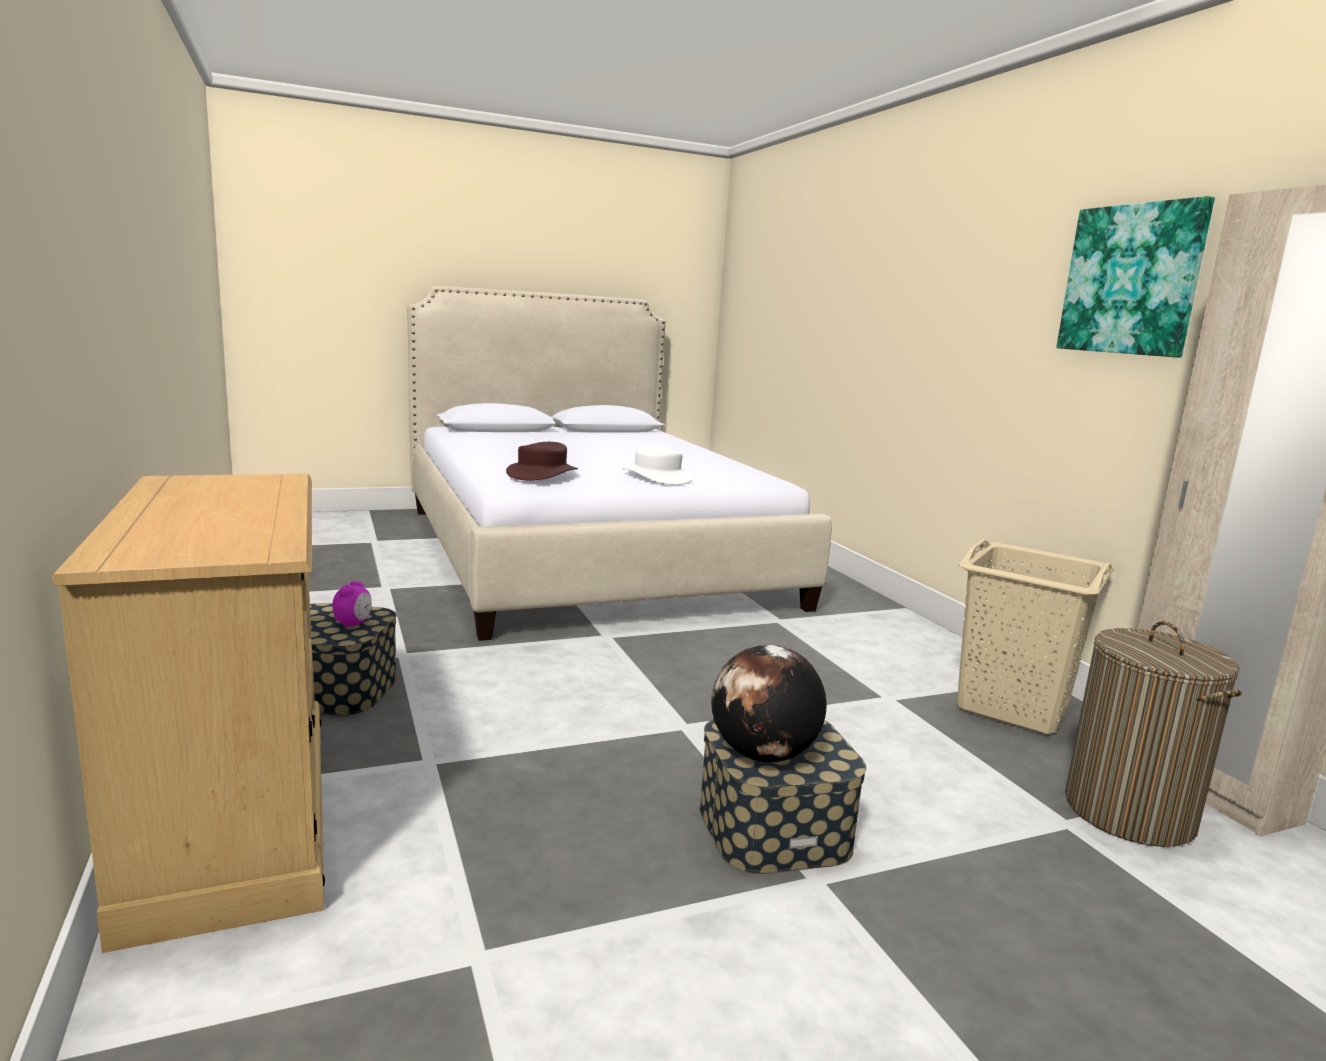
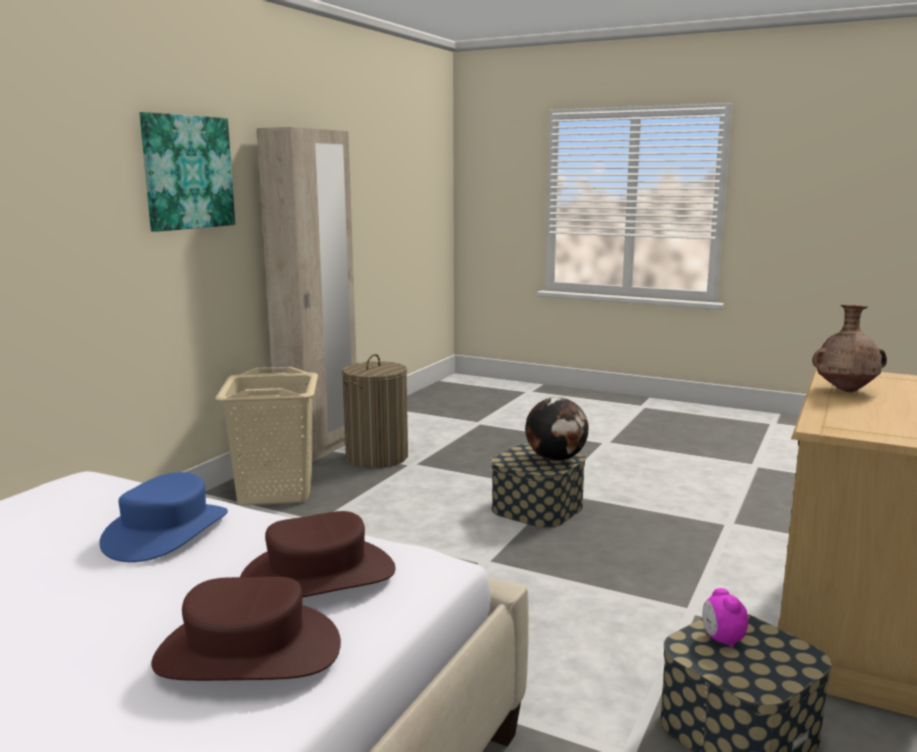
camera: 130 degrees left, 0 degrees up
alarm clock [333,581,371,628] -> alarm clock turned 75 degrees counterclockwise [702,588,748,648]
white hat [623,445,692,485] -> blue hat [99,472,228,562]
none -> brown hat [151,577,341,681]
none -> brown vase [812,305,887,392]

